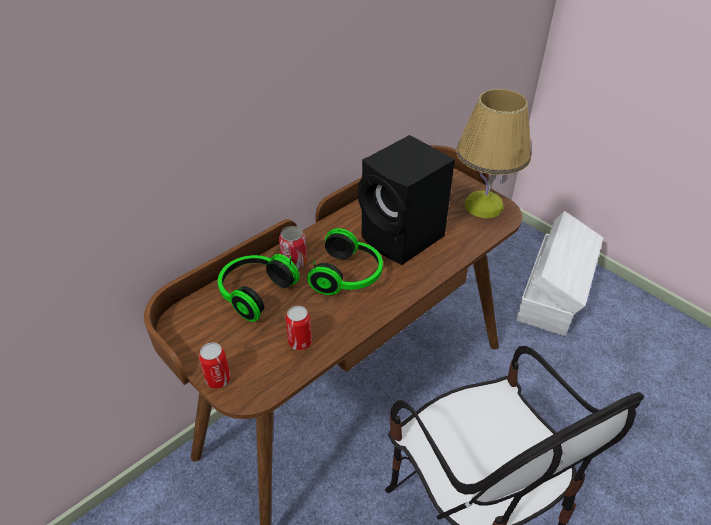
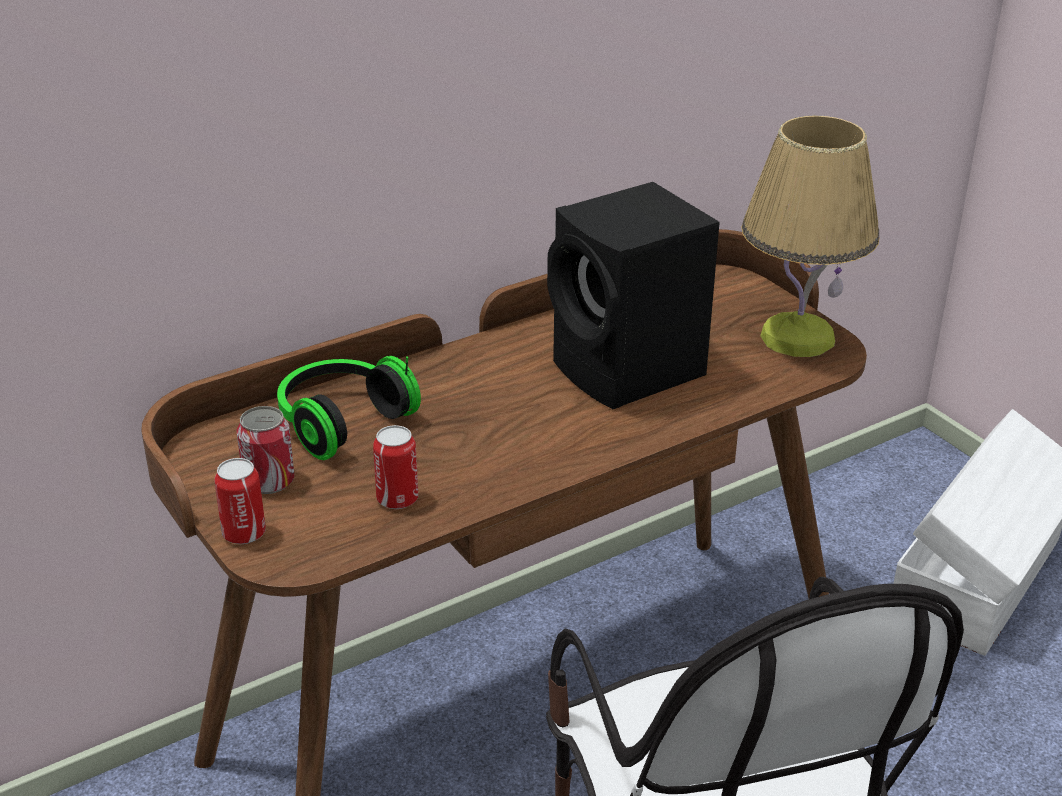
camera: 10 degrees right, 10 degrees down
can [279,226,307,269] -> can moved to [237,406,295,494]
headphones [307,228,383,295] -> none

